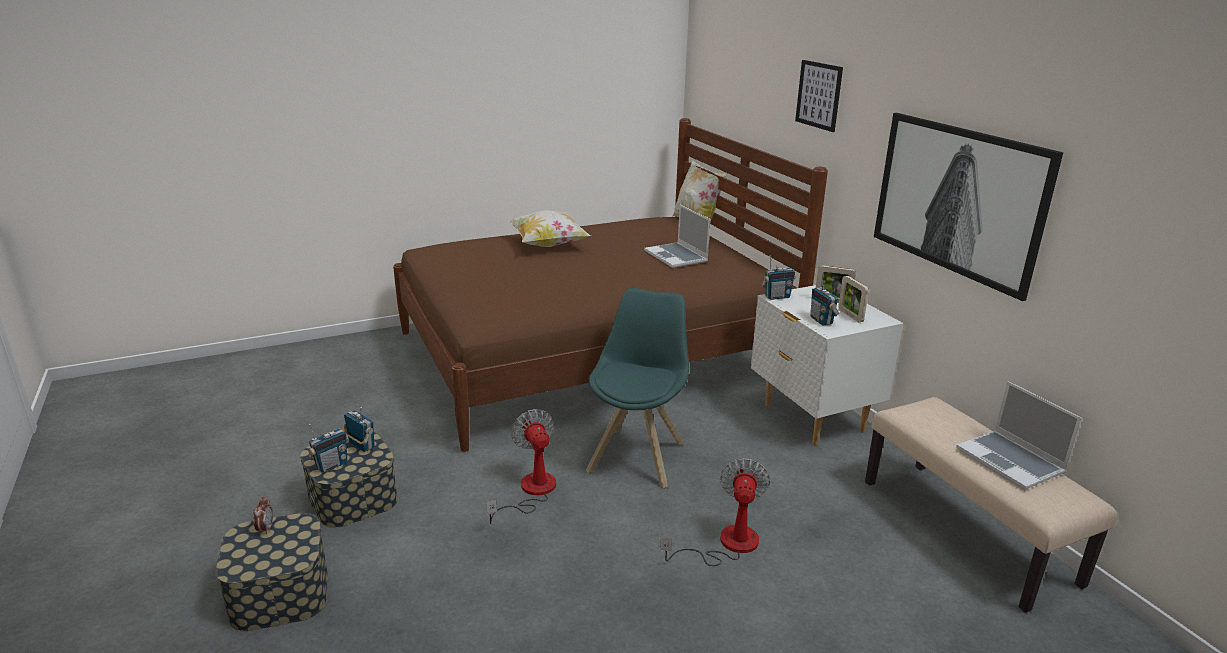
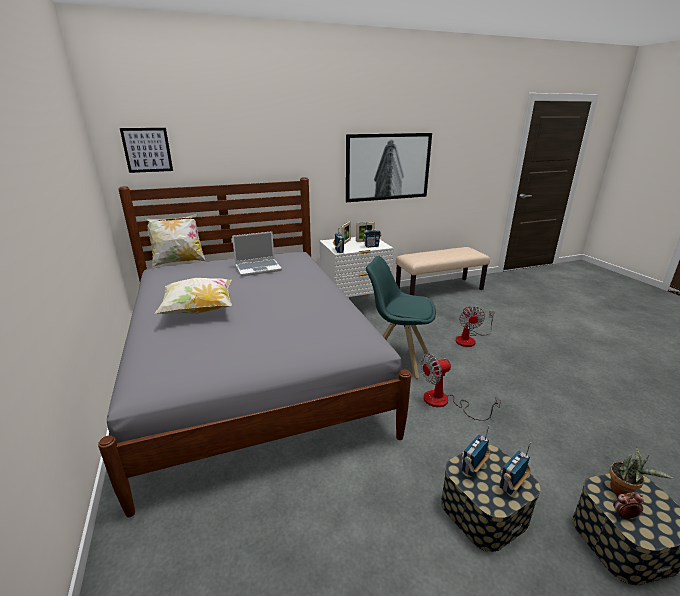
camera: 85 degrees left, 0 degrees up
radio [308,424,348,473] -> radio turned 90 degrees counterclockwise [500,442,531,495]
brown bed [393,118,828,452] -> grey bed [98,177,411,518]
fan [660,458,770,566] -> fan turned 105 degrees counterclockwise [456,306,495,347]
picture [795,60,843,132] -> picture moved to [120,128,173,173]
laptop [956,381,1081,490] -> none
none -> potted plant [609,447,673,495]

